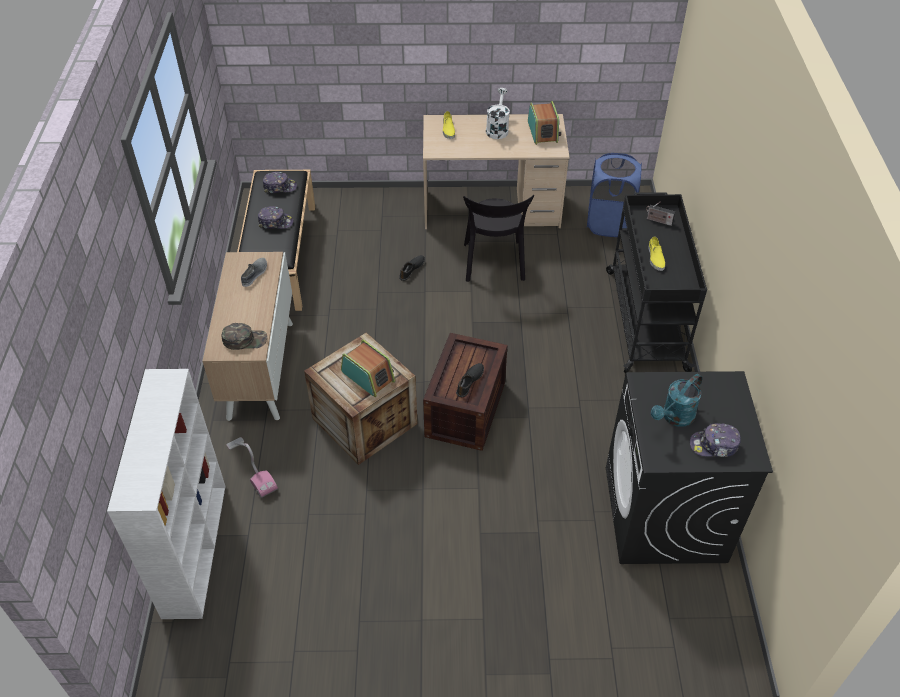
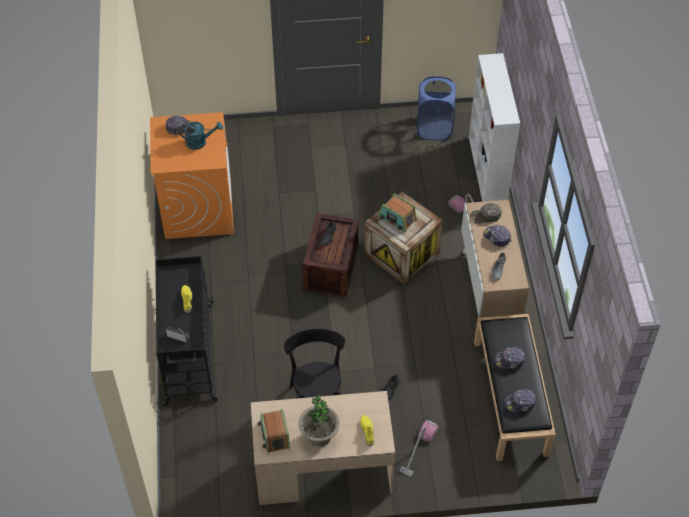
camera: 175 degrees right, 5 degrees up
white watering can [486,88,510,139] -> potted plant [298,395,340,447]
blue laundry basket [587,153,642,237] -> blue laundry basket moved to [417,76,456,140]
black washing machine [606,371,773,564] -> orange washing machine [150,112,234,239]
turquoise watering can [651,374,702,427] -> turquoise watering can turned 45 degrees clockwise [178,122,223,150]
none -> vacuum cleaner [400,420,438,477]
none -> cap [483,225,511,247]

